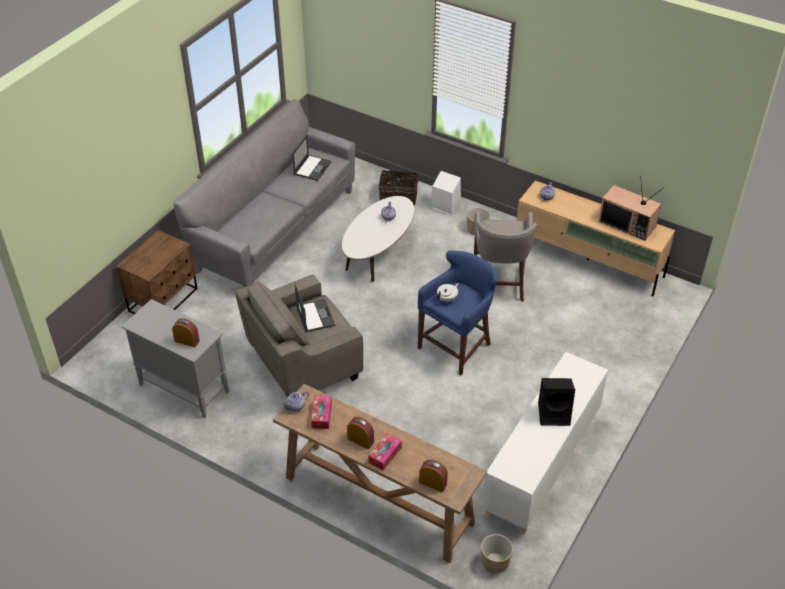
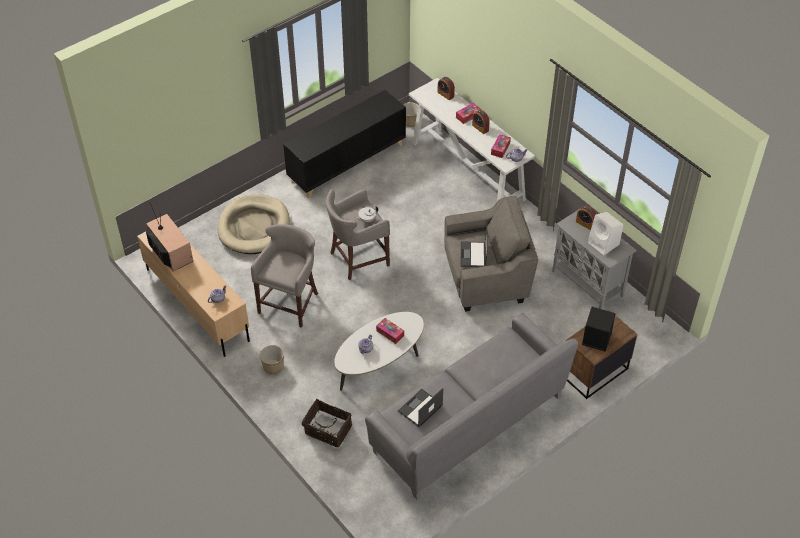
camera: 160 degrees left, 5 degrees up
brown console table [273,384,487,563] -> white console table [409,78,535,201]
blue stool [418,251,497,375] -> grey stool [326,189,390,280]
white speaker [431,171,461,216] -> white speaker moved to [587,212,623,255]
white cabinet [482,352,608,535] -> black cabinet [283,90,406,198]
black speaker [538,378,575,426] -> black speaker moved to [582,307,615,352]
none -> beige dog bed [217,194,290,254]
none -> tissue box [376,318,404,344]

